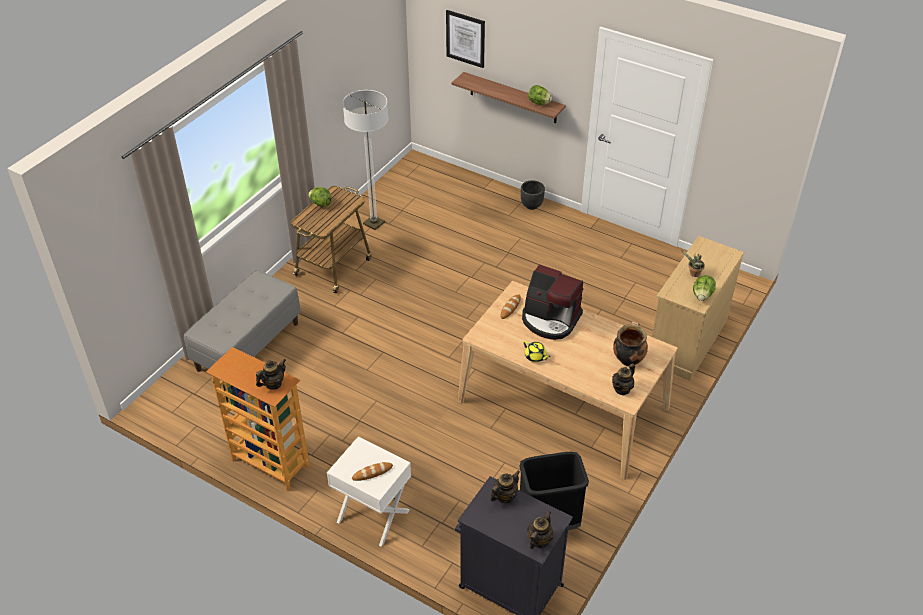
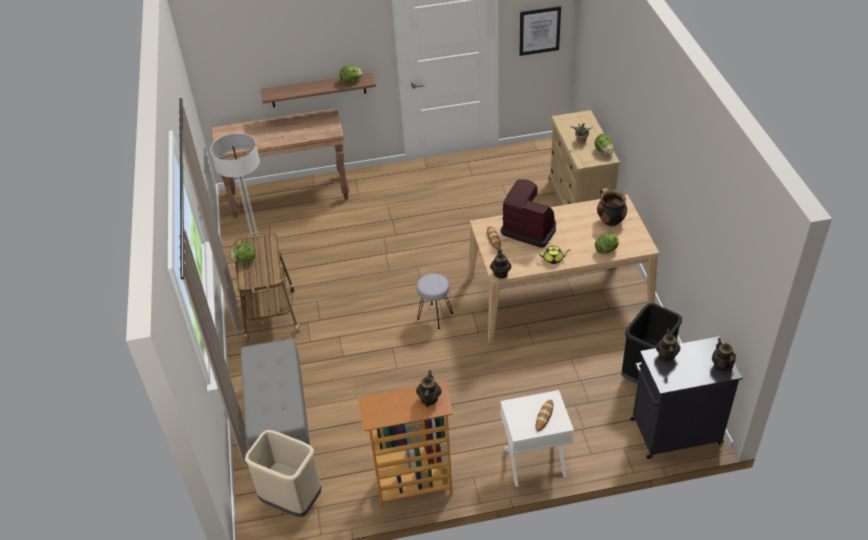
camera: 40 degrees left, 0 degrees up
picture [446,10,485,68] -> picture moved to [519,6,561,56]
black planter [521,180,545,210] -> none
coffee machine [522,264,583,340] -> coffee machine turned 135 degrees counterclockwise [501,179,556,248]
teapot [612,363,635,395] -> teapot moved to [490,249,512,279]
none -> brown console table [212,108,349,218]
none -> beige trash can [245,430,321,517]
none -> grey stool [417,274,453,329]
none -> lettuce [595,233,619,254]

